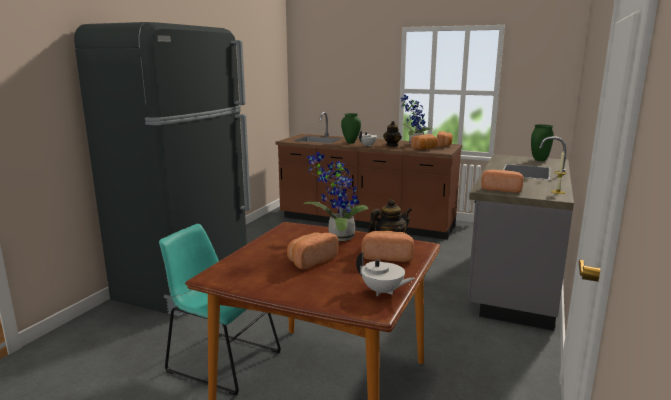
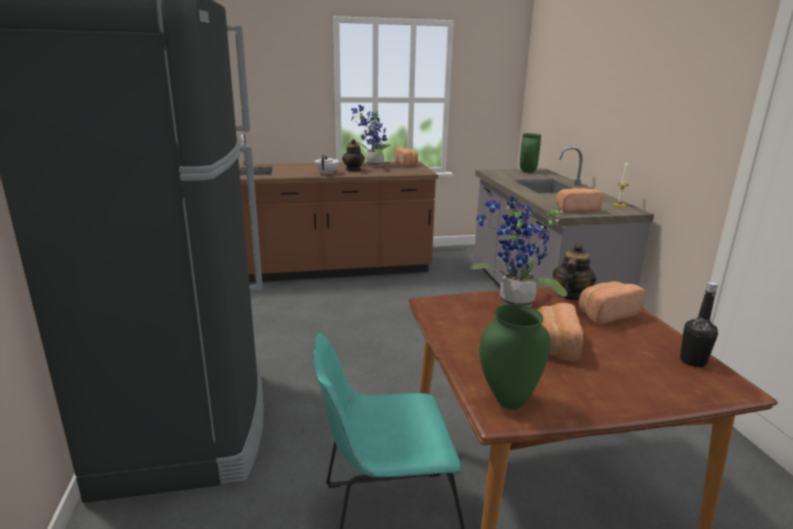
camera: 35 degrees left, 5 degrees up
green vase [341,113,361,144] -> green vase moved to [479,304,551,410]
white teapot [356,251,415,296] -> black bottle [680,282,718,367]
bread [411,134,438,149] -> none

